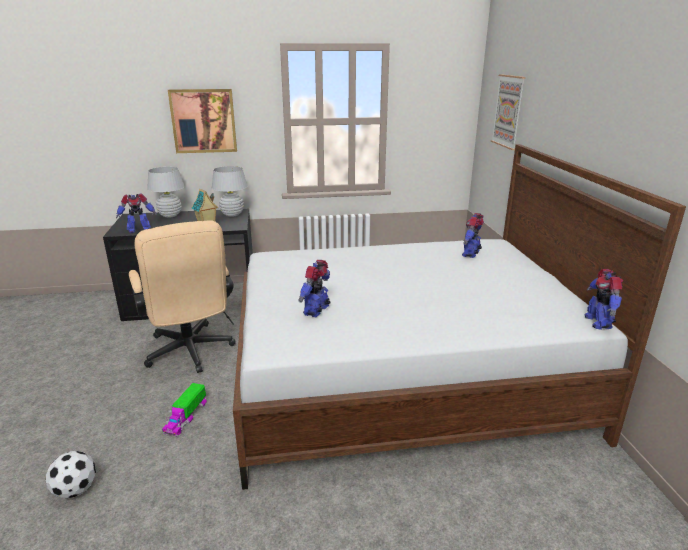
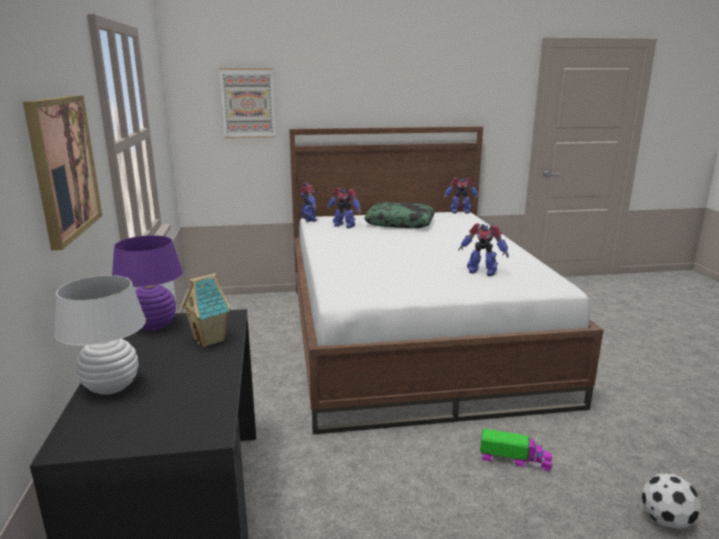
camera: 90 degrees left, 5 degrees down
toy robot [116,193,157,233] -> toy robot moved to [300,183,317,222]
beige office chair [129,220,235,373] -> none
white table lamp [212,166,248,217] -> purple table lamp [112,235,183,331]
none -> pillow [364,202,435,228]

